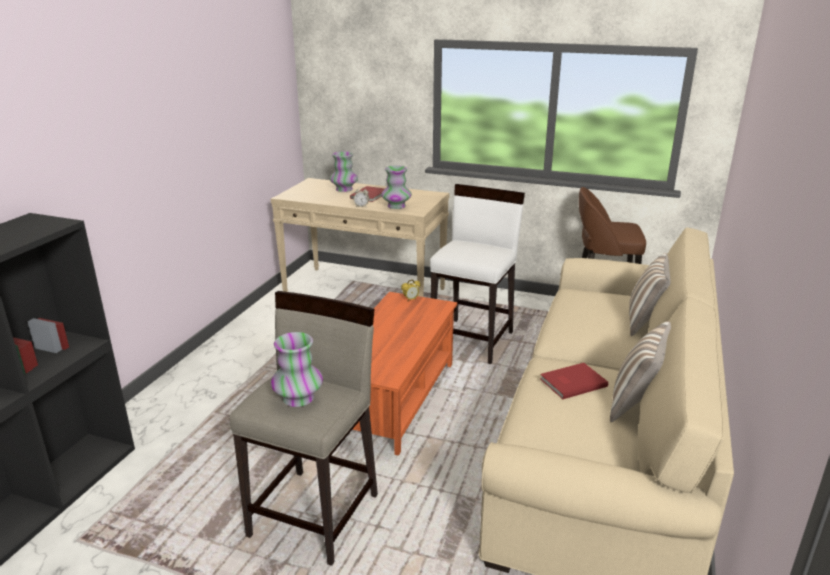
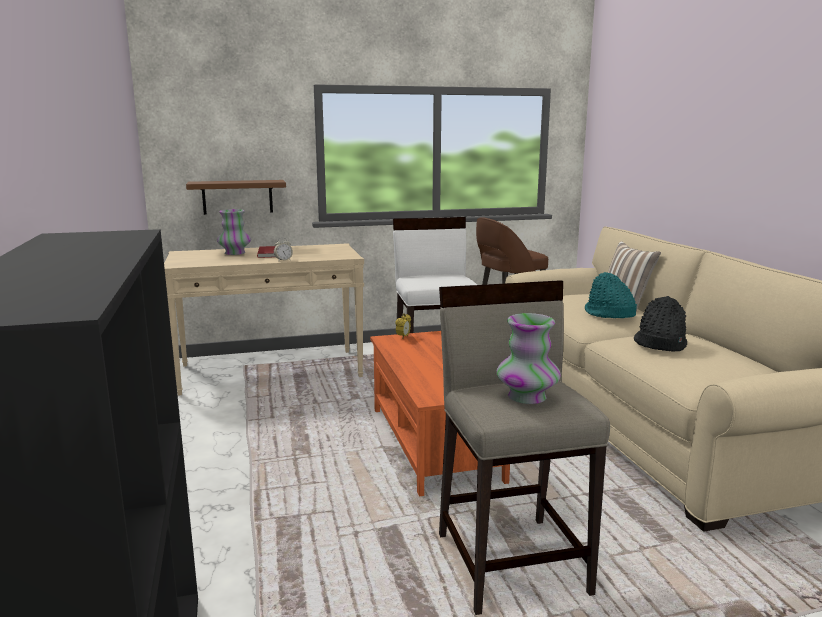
camera: 35 degrees left, 10 degrees down
vase [381,165,412,209] -> none
red book [540,363,608,399] -> black hat [634,296,687,352]
pillow [610,321,671,422] -> none
none -> brown shelf [186,180,286,215]
none -> turquoise hat [585,272,637,318]

